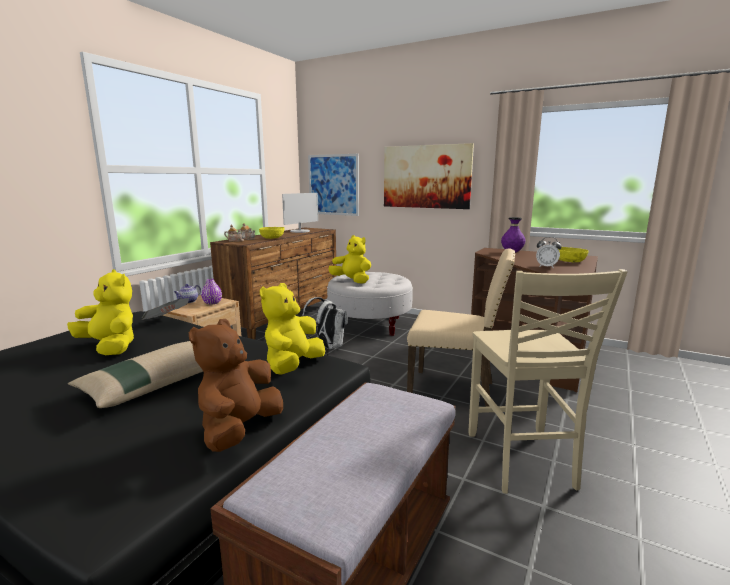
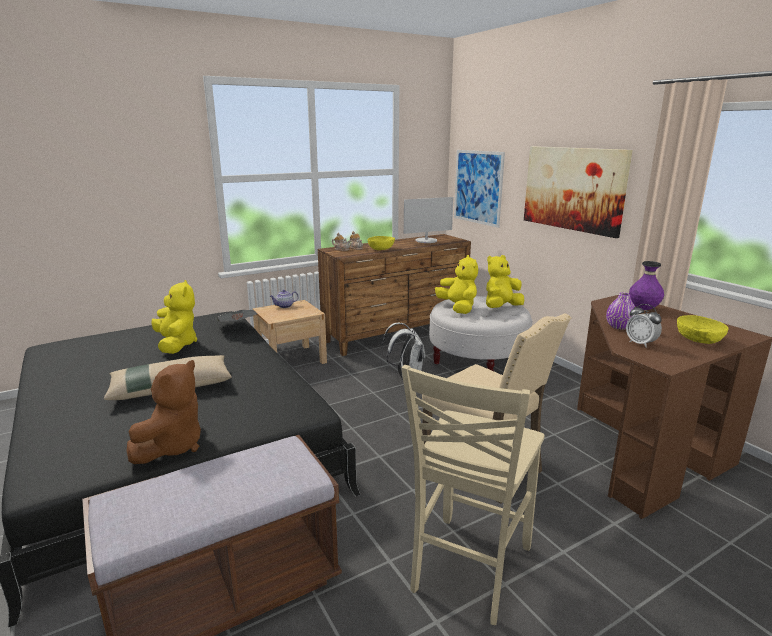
camera: 30 degrees right, 5 degrees up
brown plush toy [189,319,283,452] -> brown plush toy turned 150 degrees clockwise [127,360,201,464]
purple vase [201,279,222,305] -> purple vase moved to [606,293,635,330]
yellow plush toy [260,283,325,375] -> yellow plush toy moved to [486,255,525,308]

